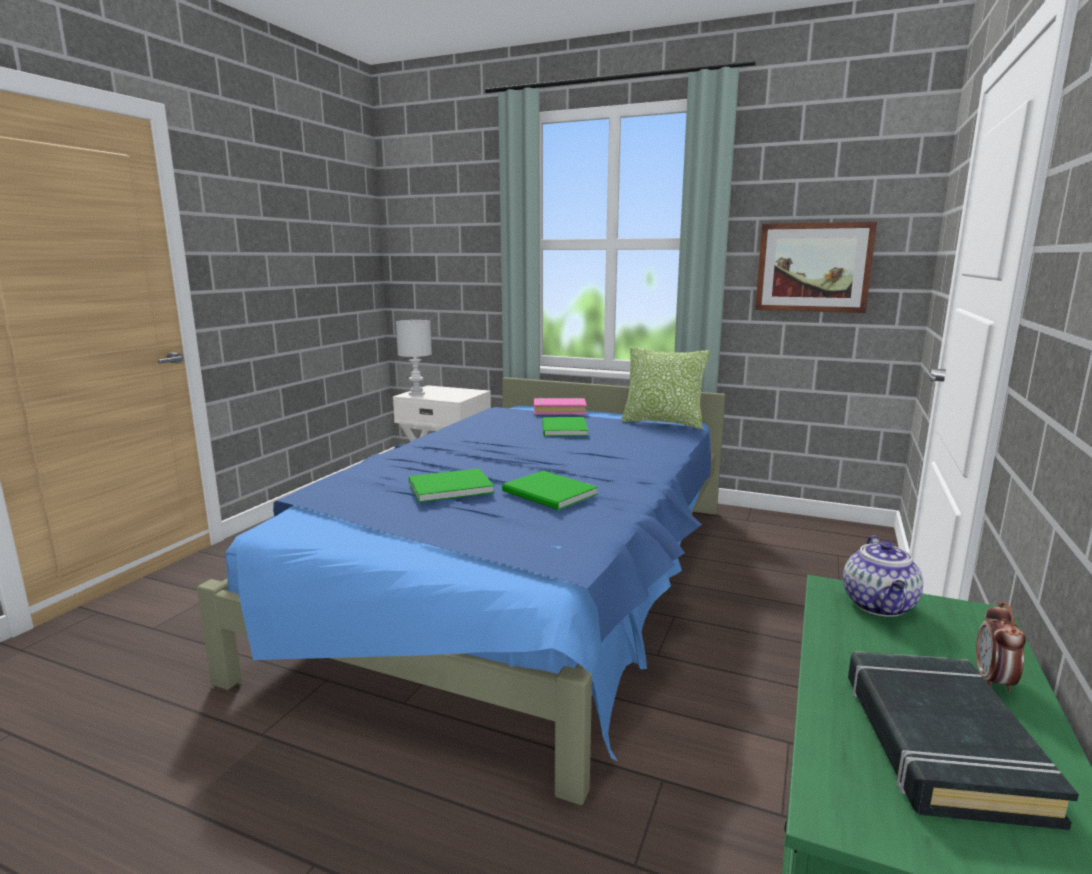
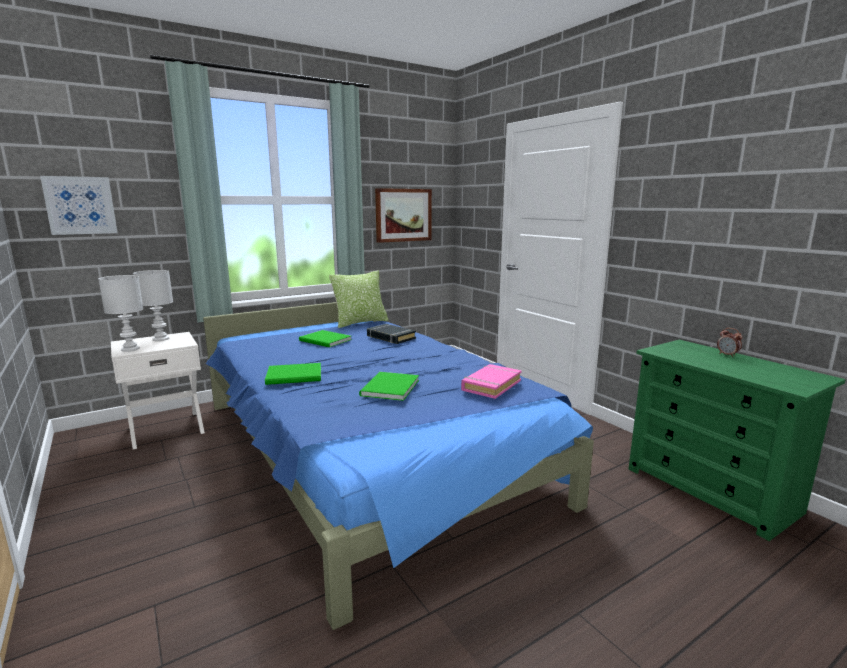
camera: 55 degrees left, 0 degrees up
green book [502,471,598,510] -> green book moved to [265,363,321,385]
pink book [534,398,587,415] -> pink book moved to [461,364,522,399]
teapot [843,536,923,617] -> none
black book [848,651,1079,830] -> black book moved to [367,324,416,344]
none -> picture [40,176,118,235]
none -> white table lamp [133,270,173,341]

